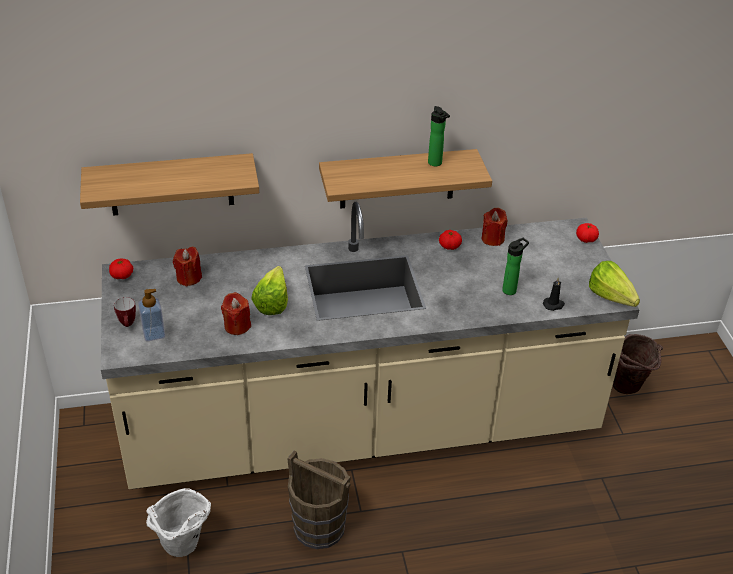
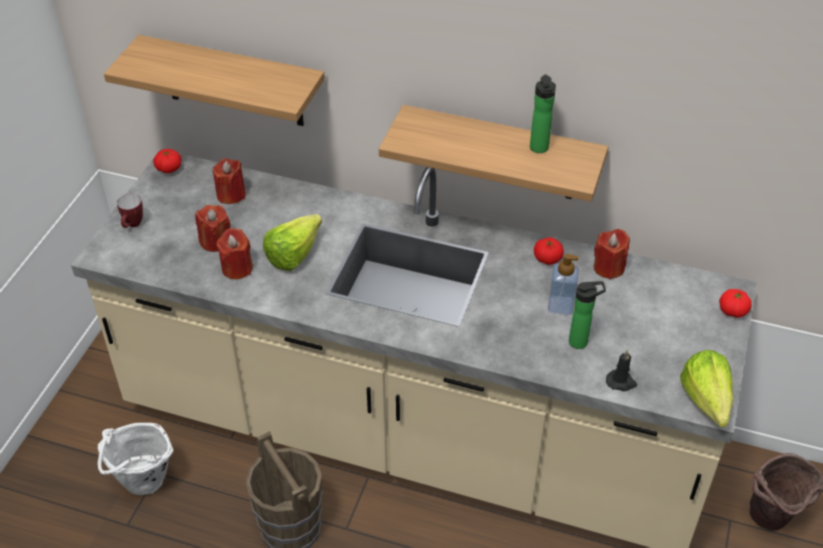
camera: 30 degrees right, 5 degrees up
soap dispenser [138,289,165,341] -> soap dispenser moved to [548,254,579,315]
none -> red candle [195,205,230,252]

